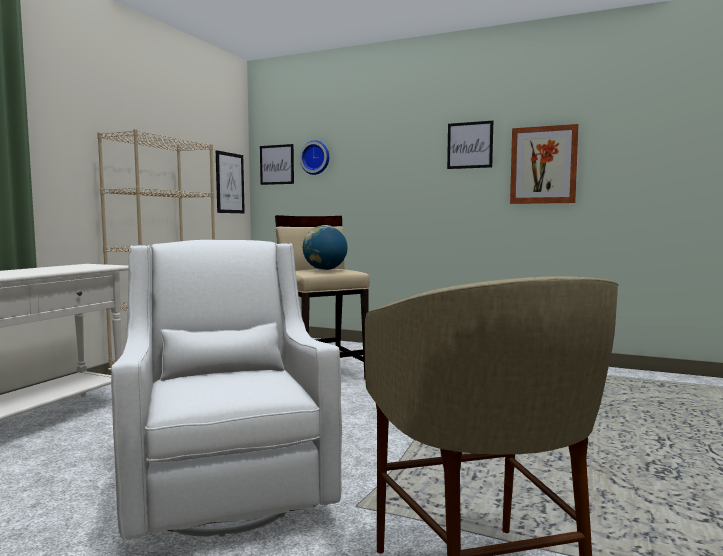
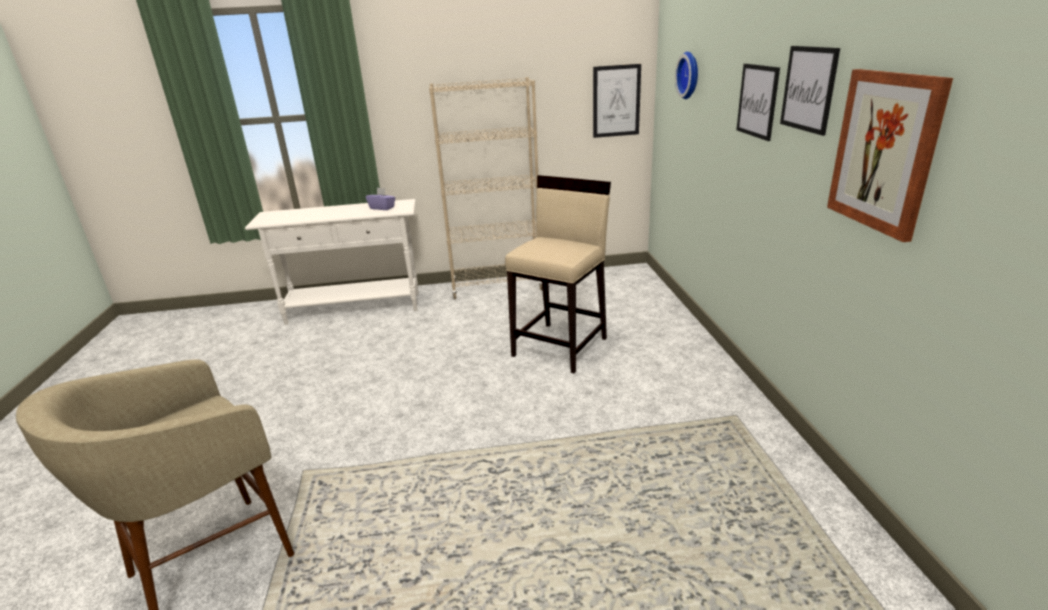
camera: 60 degrees right, 20 degrees up
white armchair [111,240,342,540] -> none
picture [260,144,294,185] -> picture moved to [737,64,780,141]
globe [303,225,347,270] -> none
none -> purple tissue box [366,188,396,210]

